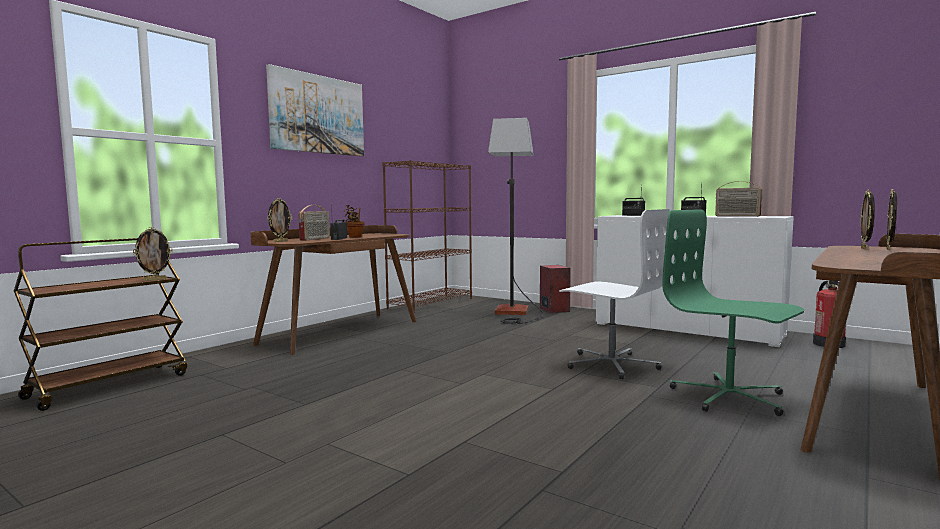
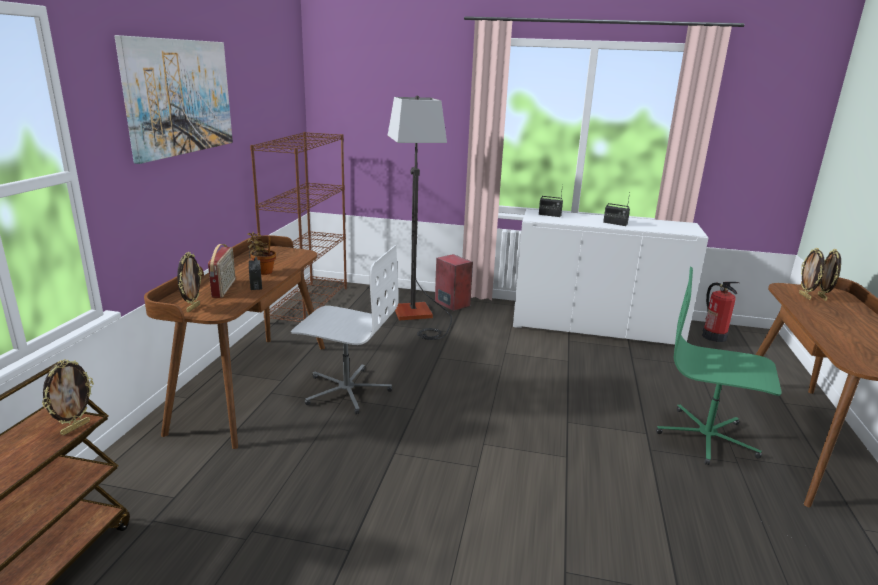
camera: 25 degrees left, 15 degrees up
white office chair [559,209,669,379] -> white office chair moved to [291,245,399,414]
radio [715,181,763,217] -> none

